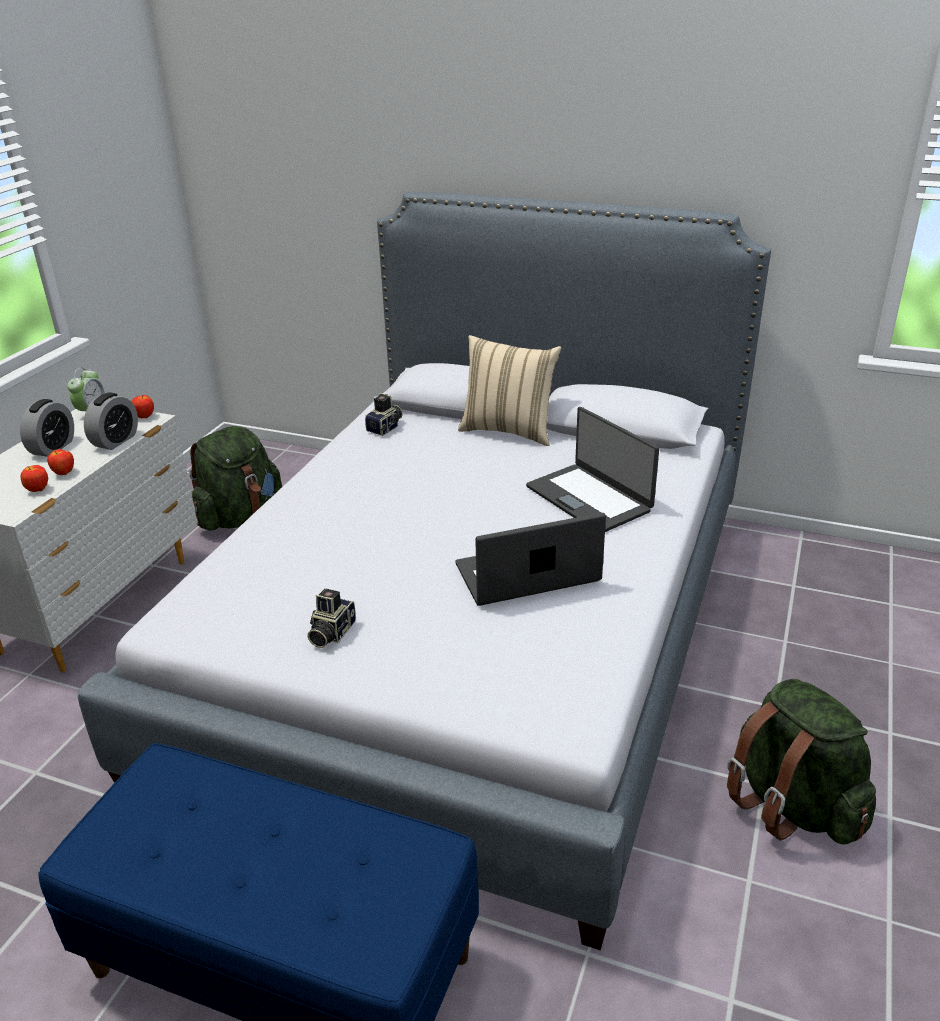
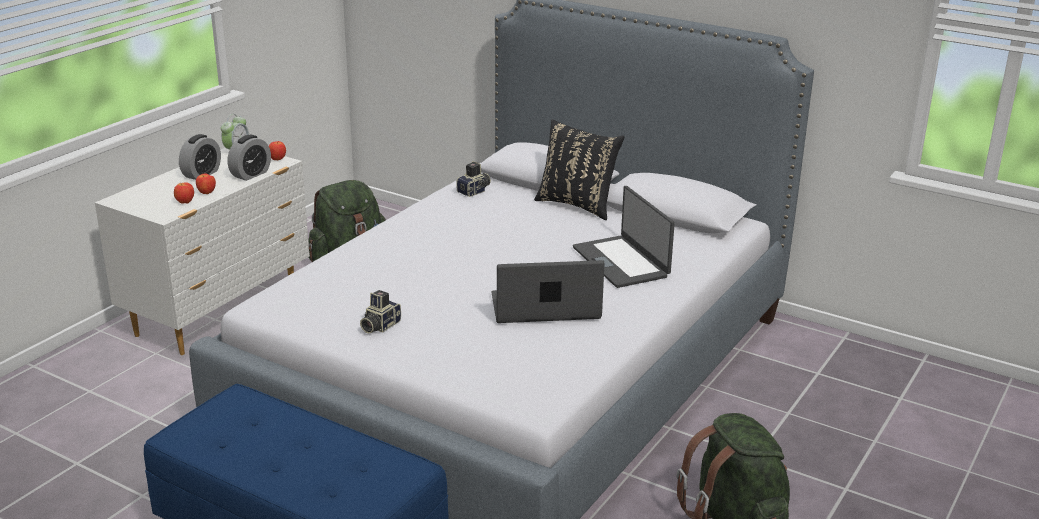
camera: 10 degrees right, 5 degrees down
beige pillow [458,335,561,446] -> black pillow [534,120,625,220]

